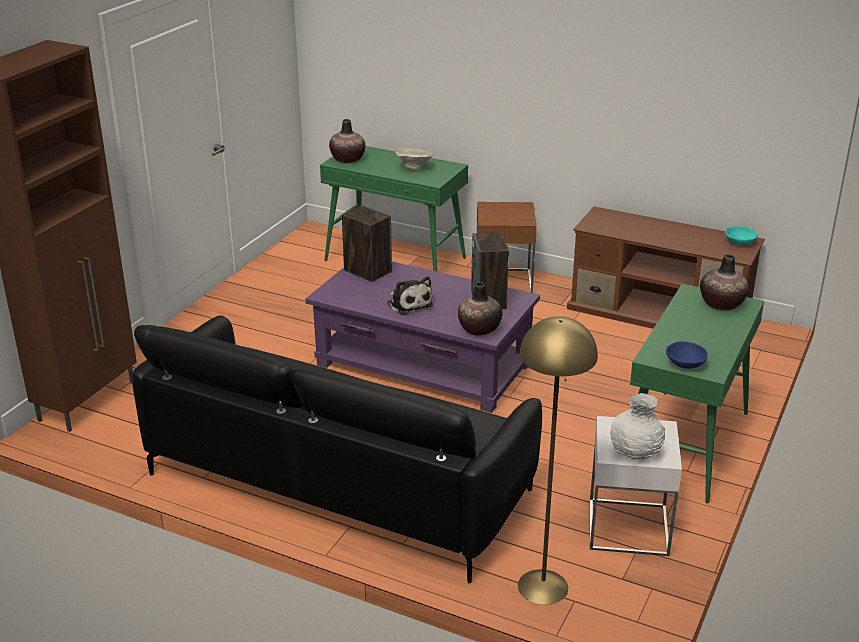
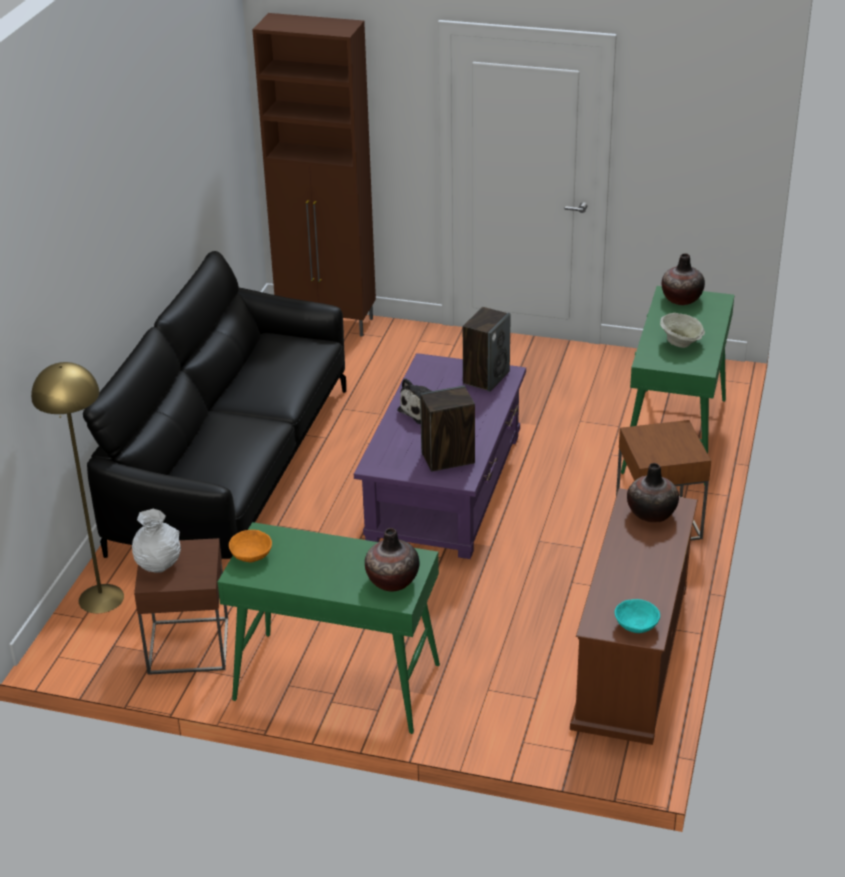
camera: 80 degrees right, 5 degrees up
vase [458,282,502,335] -> vase moved to [627,463,679,523]
white side table [590,416,682,556] -> brown side table [134,538,228,675]
blue bowl [666,341,708,369] -> orange bowl [229,530,272,562]

